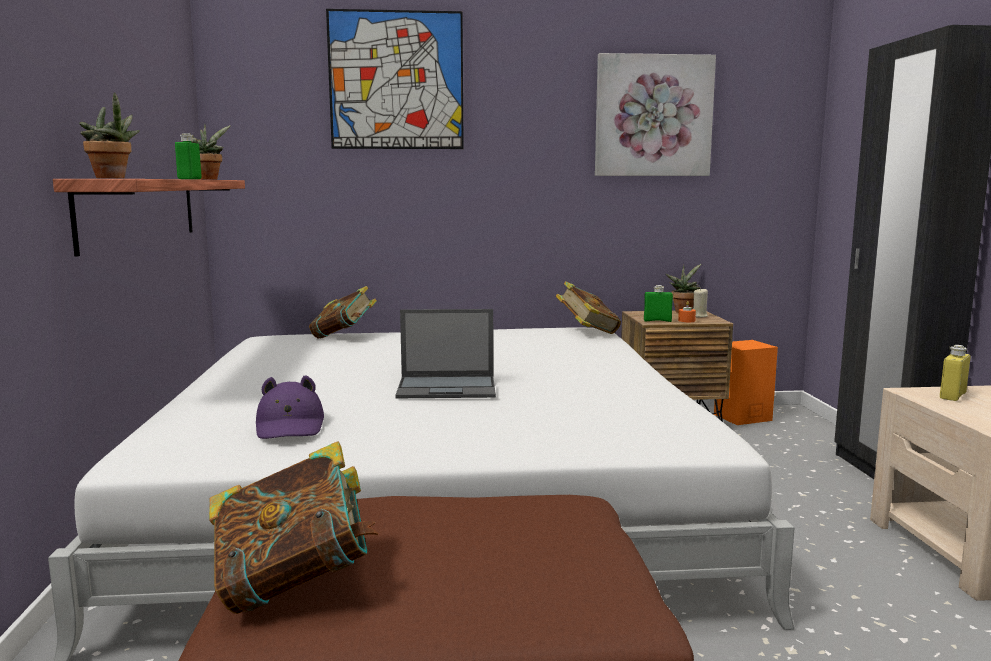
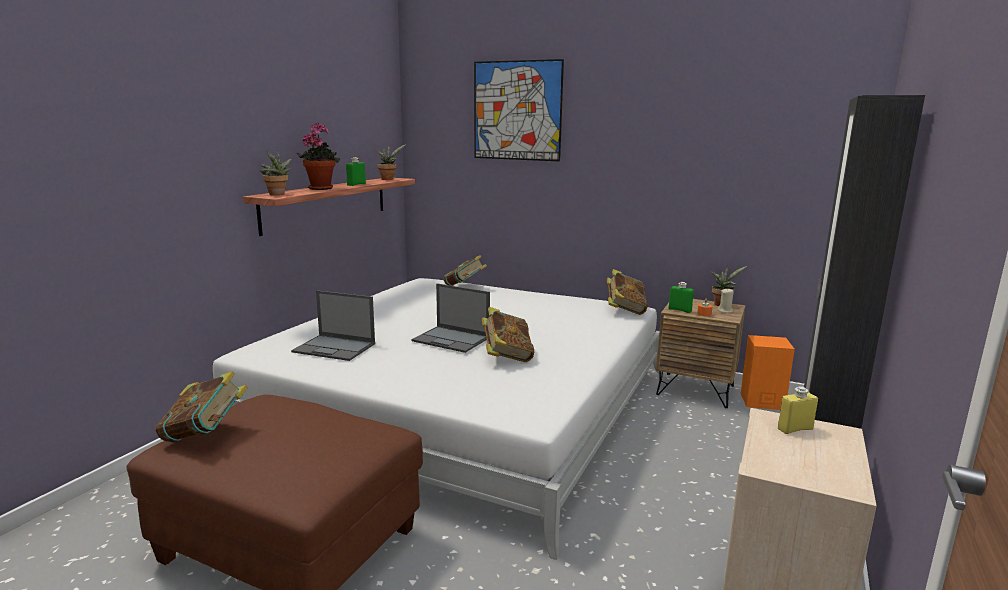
camera: 30 degrees right, 5 degrees up
purple hat [256,375,324,439] -> laptop [291,290,375,361]
picture [595,53,716,176] -> none
none -> potted plant [297,122,340,190]
none -> book [482,307,534,362]

